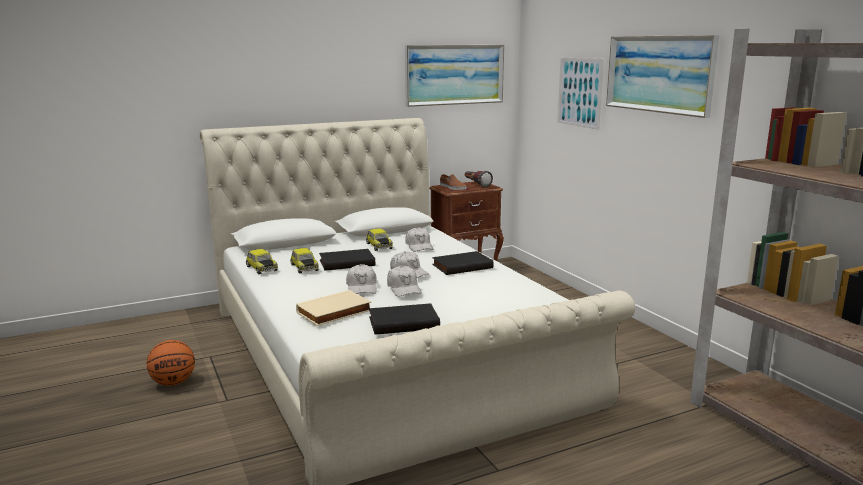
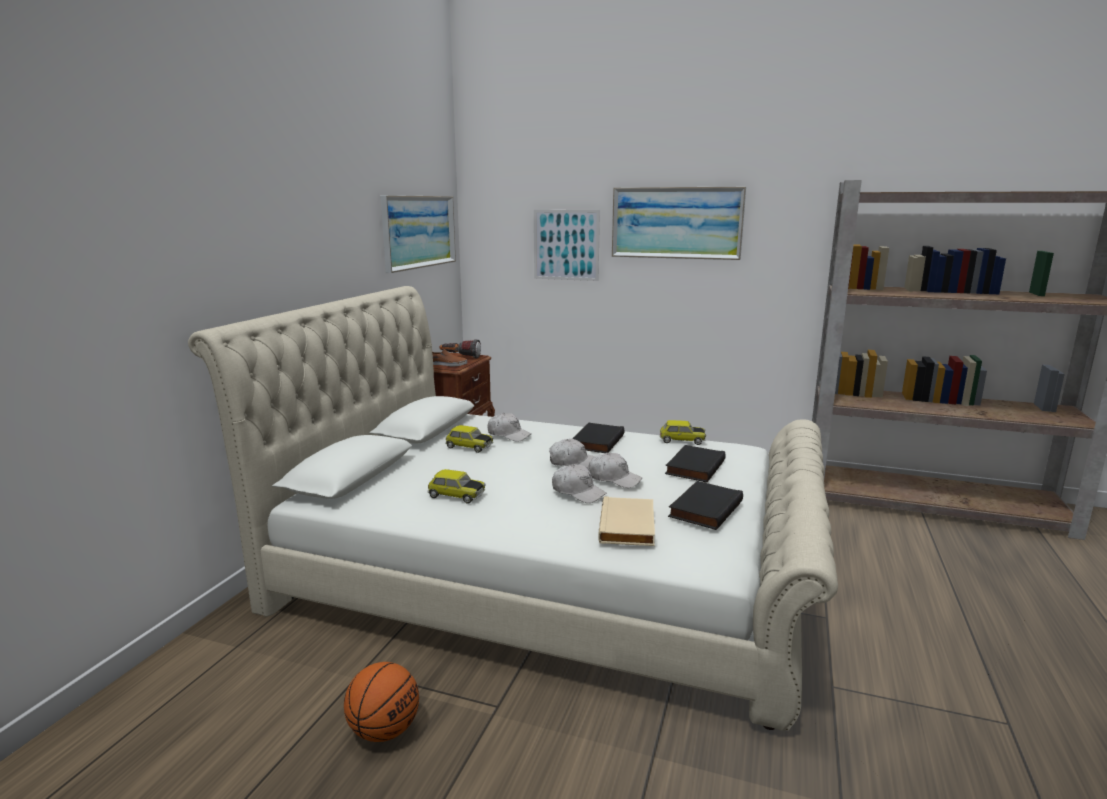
camera: 45 degrees left, 0 degrees up
toy car [246,249,278,274] -> toy car moved to [660,420,706,445]
black book [319,249,375,271] -> black book moved to [665,445,726,483]

